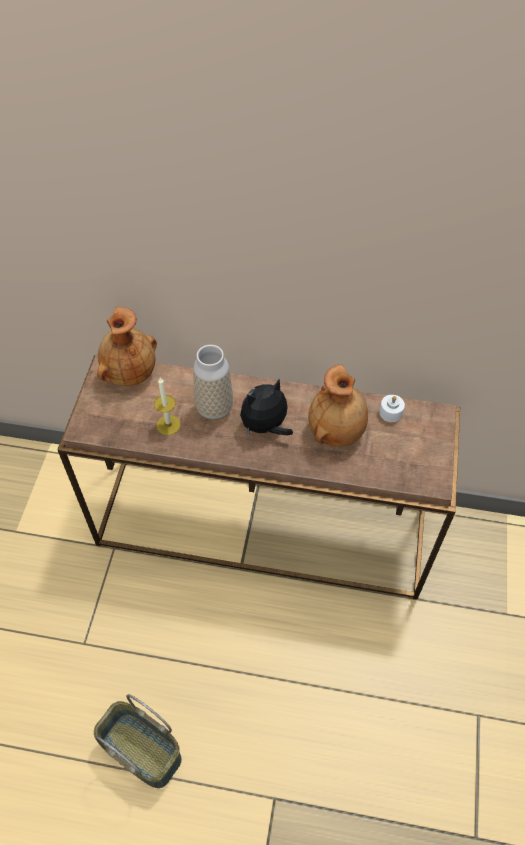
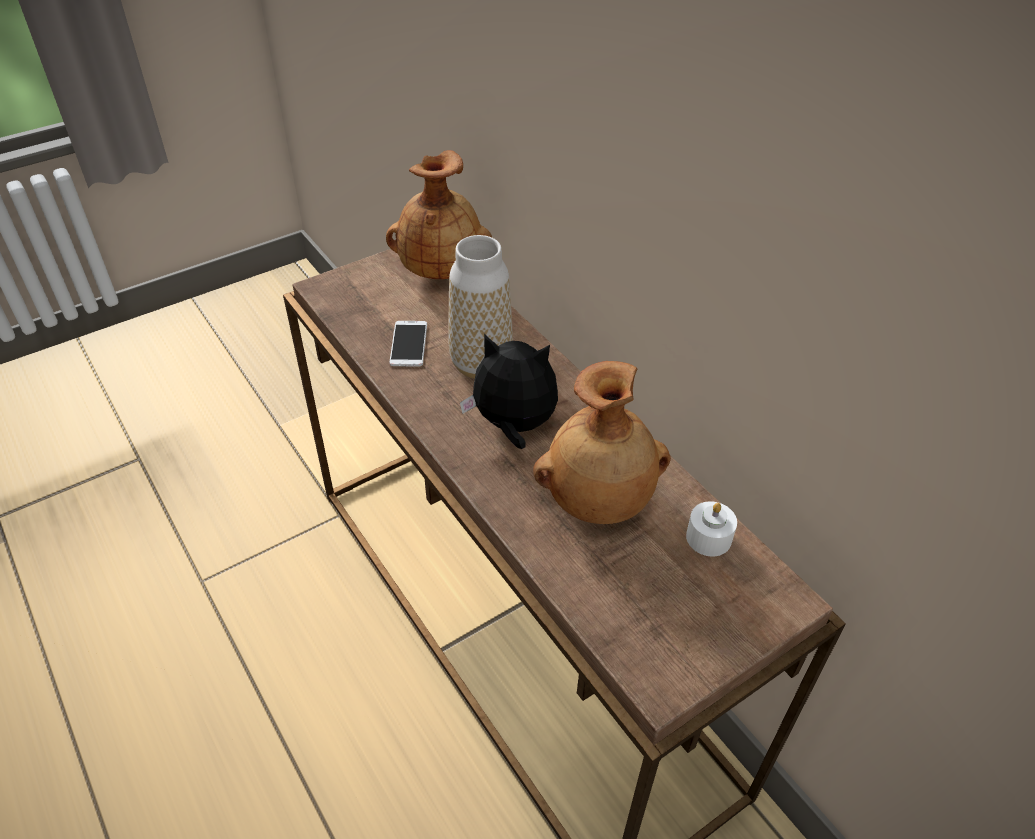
camera: 45 degrees right, 10 degrees down
basket [94,694,182,788] -> none
candle [154,377,181,435] -> phone [389,321,427,367]

